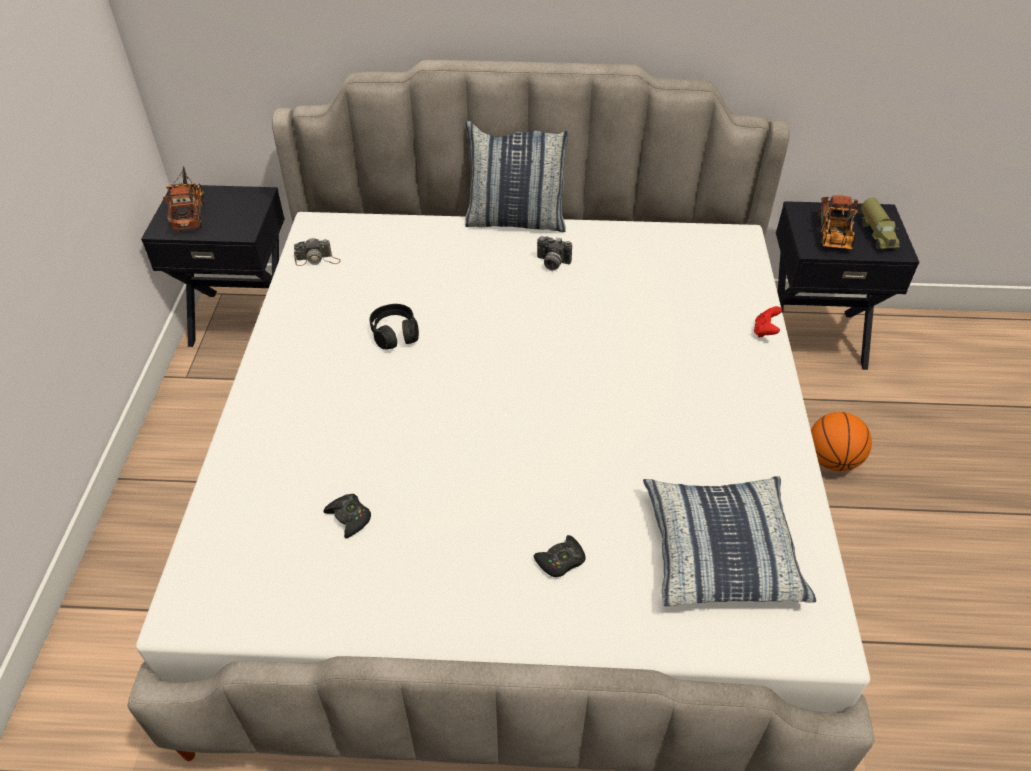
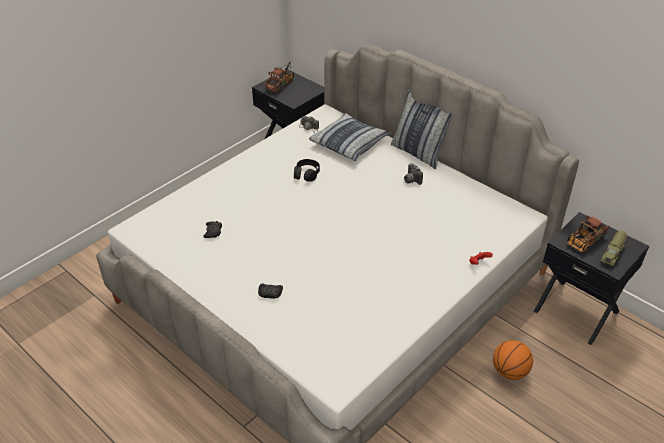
camera: 40 degrees right, 5 degrees down
pillow [643,476,816,606] -> pillow moved to [309,113,391,161]

